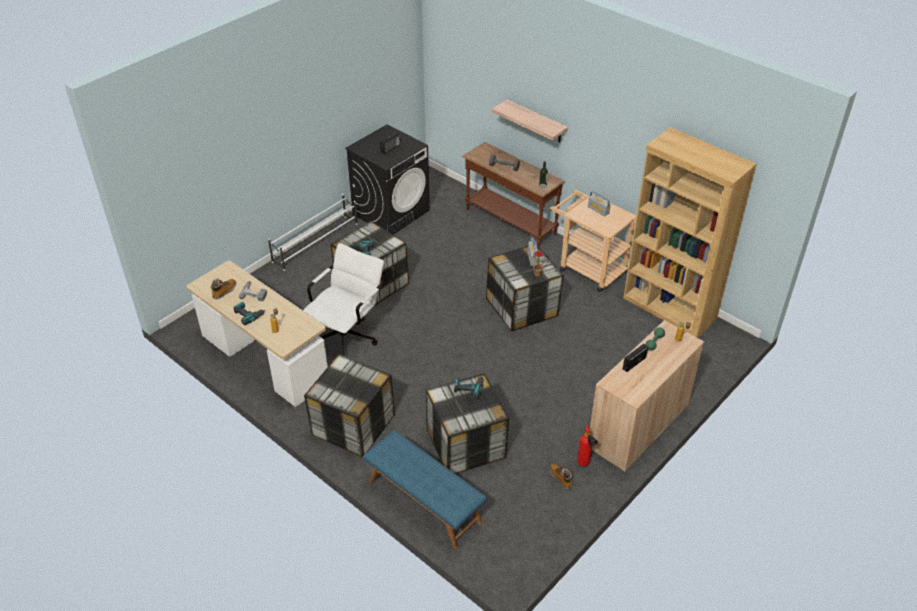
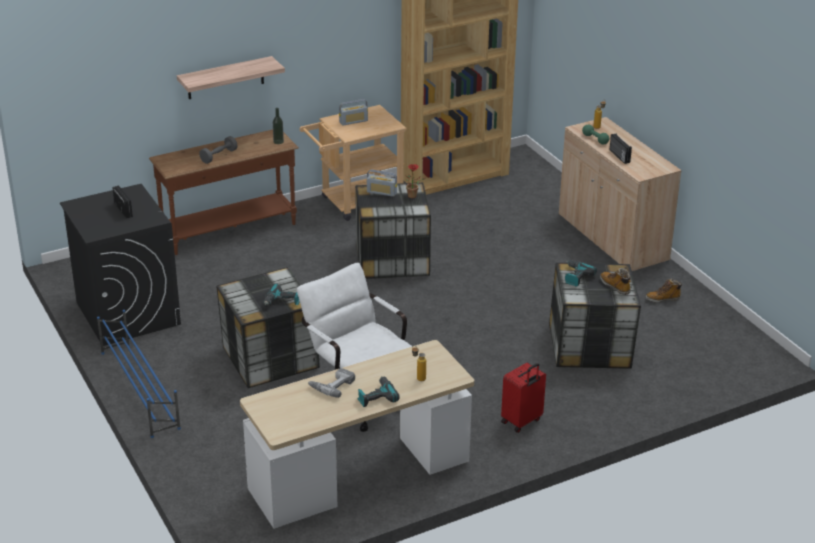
camera: 70 degrees left, 10 degrees down
boot [211,279,236,299] -> boot moved to [600,268,631,295]
white shoe rack [268,194,358,271] -> blue shoe rack [97,310,181,438]
storage box [304,354,395,457] -> red suitcase [501,363,546,433]
blue bench [363,430,487,549] -> none
fire extinguisher [577,425,598,467] -> none

